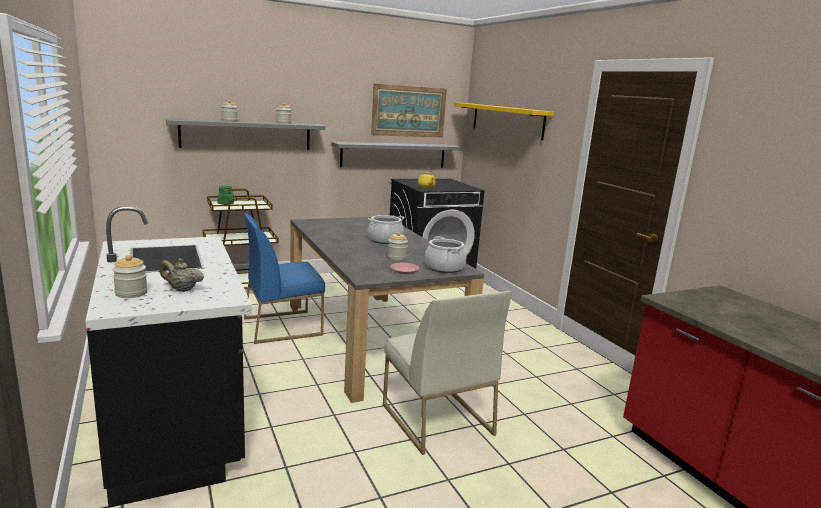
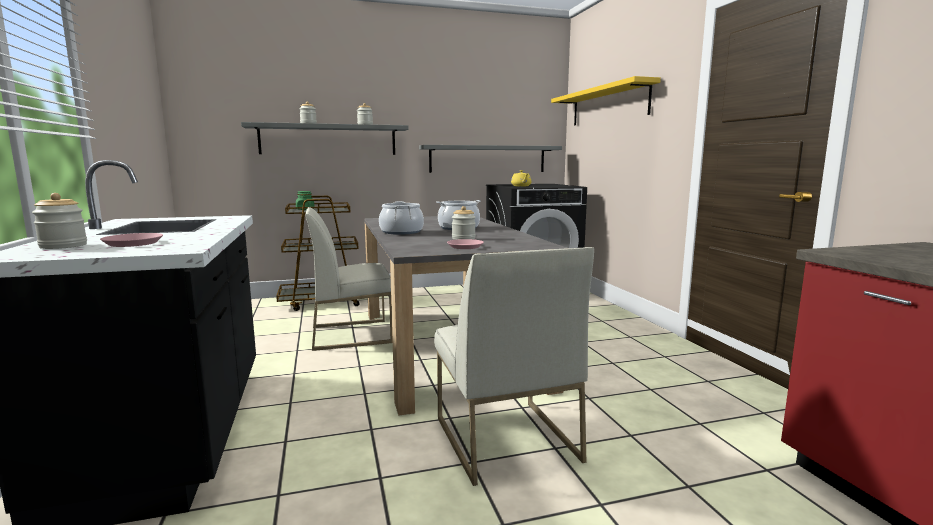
camera: 10 degrees right, 5 degrees down
beige teapot [159,258,204,292] -> pink plate [100,233,163,247]
blue chair [244,213,325,344] -> white chair [305,207,393,351]
picture [371,84,447,138] -> none
cooking pot [425,236,466,273] -> cooking pot moved to [379,201,424,235]

